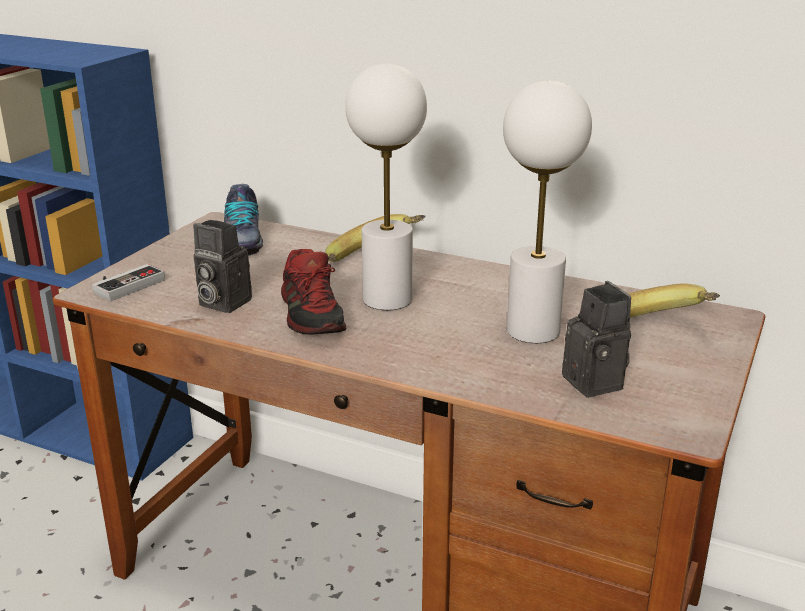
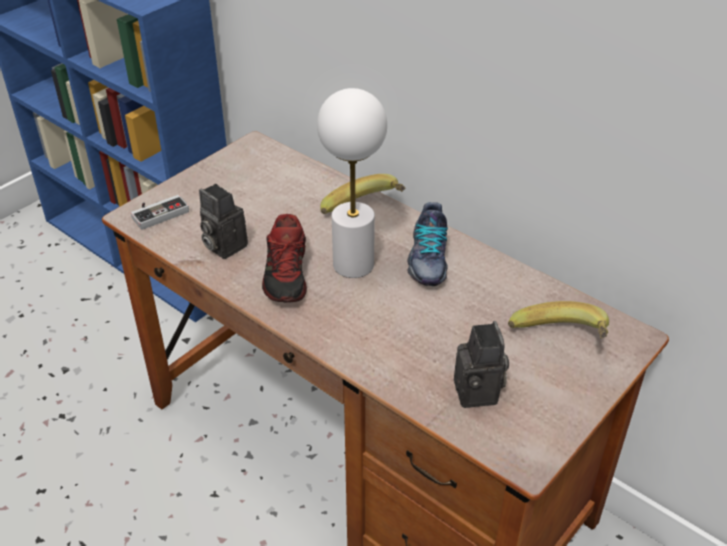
camera: 15 degrees right, 15 degrees up
shoe [224,184,263,255] -> shoe moved to [408,202,448,286]
white table lamp [503,81,592,343] -> none

